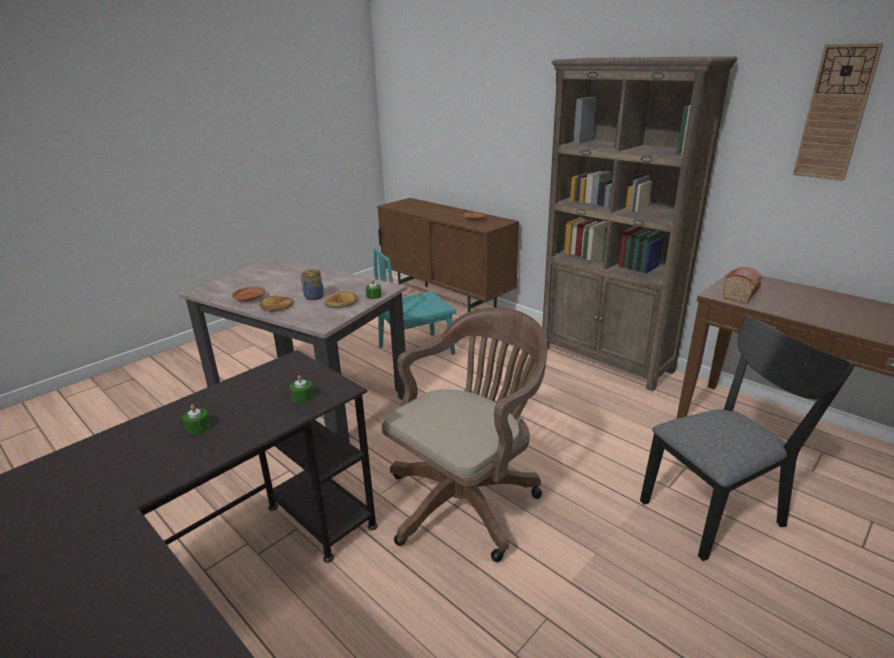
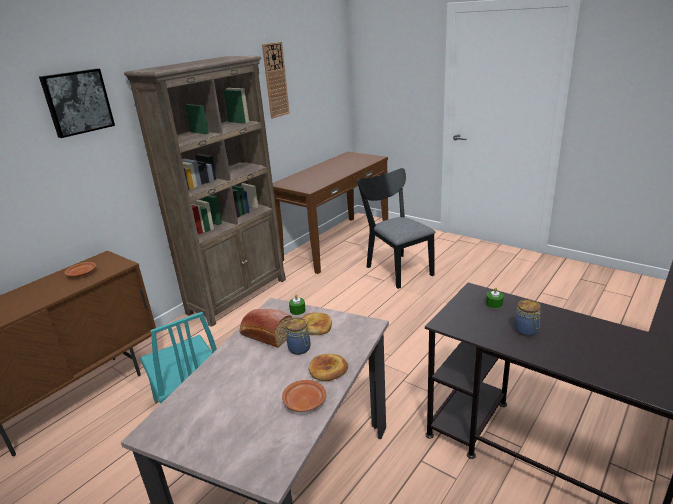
camera: 95 degrees left, 0 degrees up
green candle [183,404,210,435] -> none
brown office chair [382,307,548,562] -> none
bread [723,267,761,303] -> bread moved to [239,309,292,348]
none -> picture [39,68,115,138]
none -> jar [514,299,541,336]

